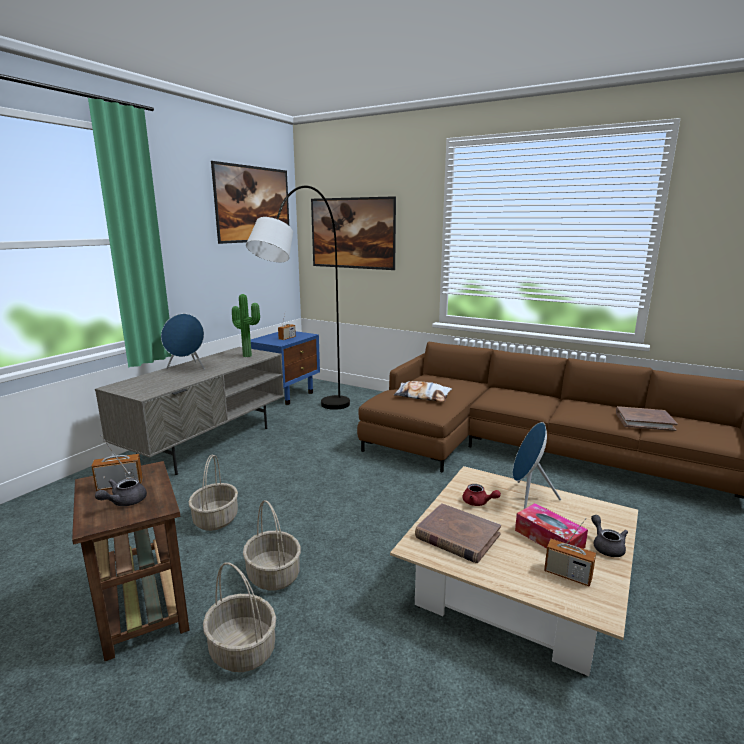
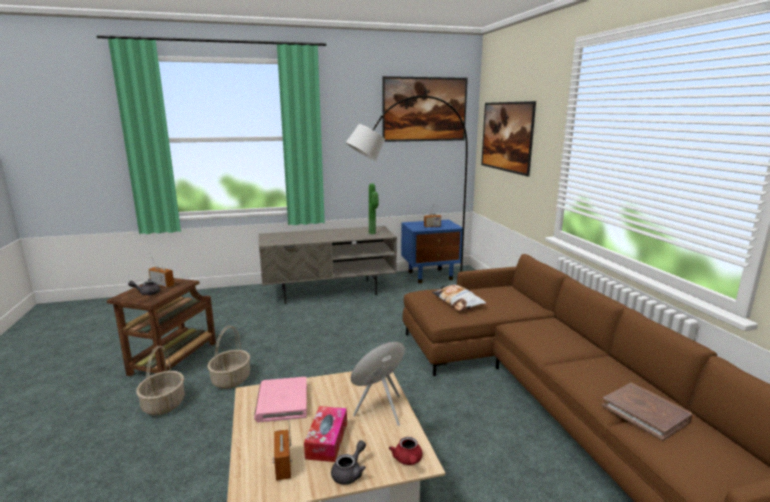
camera: 45 degrees right, 0 degrees up
blue speaker [161,314,205,370] -> none
basket [188,454,238,531] -> none
brown book [415,503,501,563] -> pink book [254,377,307,422]
red teapot [462,484,501,506] -> red teapot moved to [389,437,422,465]

